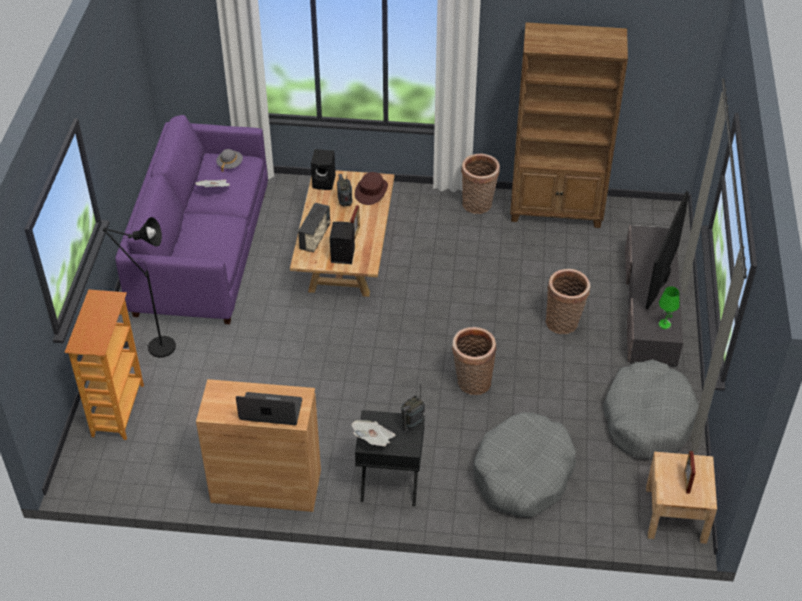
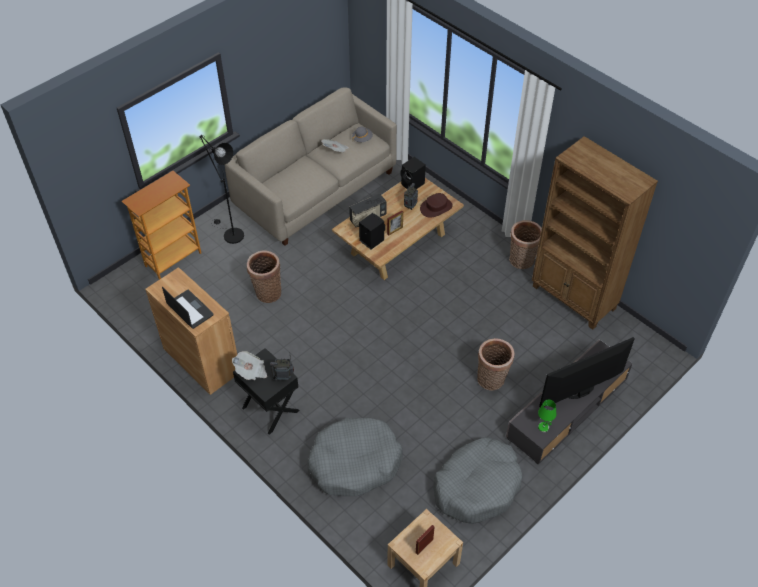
camera: 40 degrees right, 5 degrees up
purple sofa [115,115,268,324] -> beige sofa [225,87,397,246]
basket [452,327,497,395] -> basket moved to [247,250,281,303]

